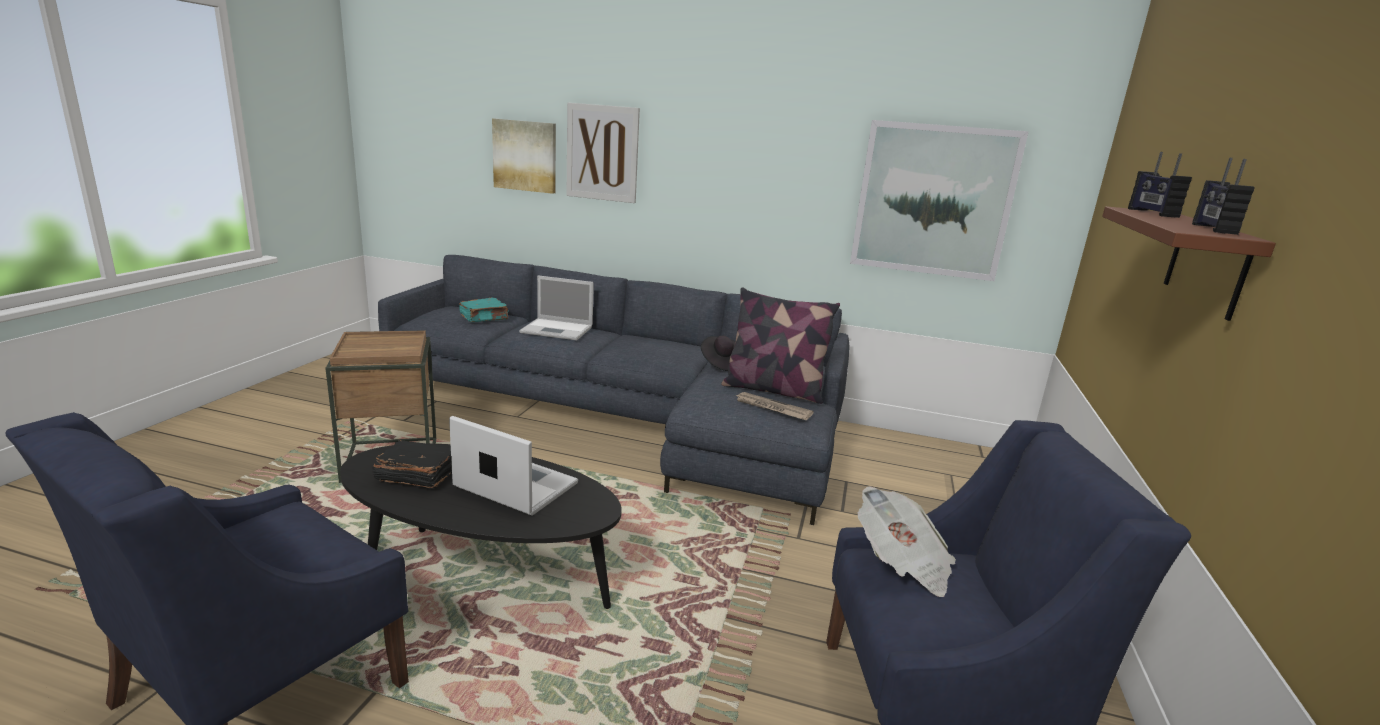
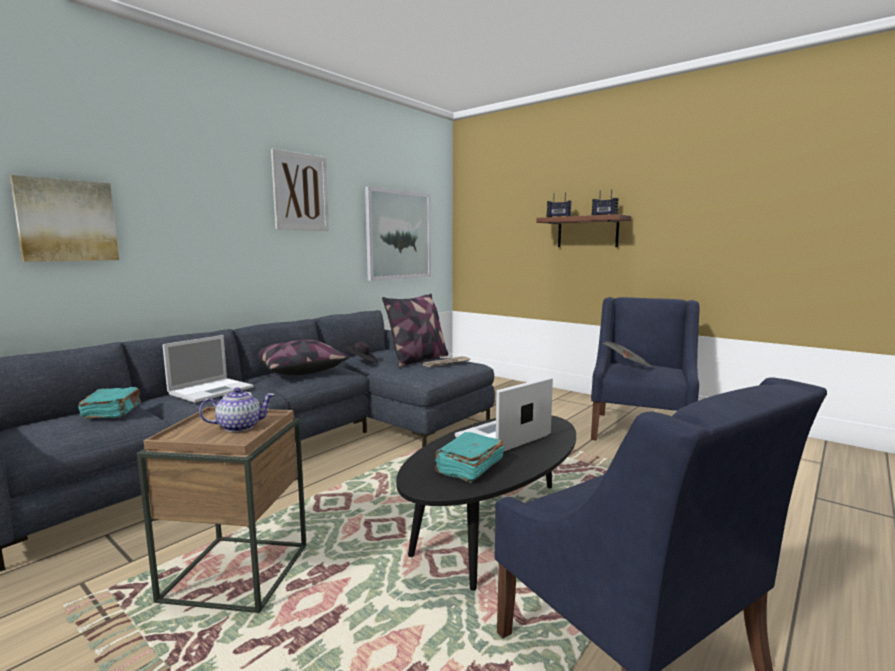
camera: 65 degrees left, 10 degrees down
black book [372,440,452,488] -> turquoise book [435,432,504,483]
picture [567,102,640,203] -> picture moved to [271,148,329,231]
none -> teapot [199,387,274,432]
none -> pillow [258,340,349,375]

